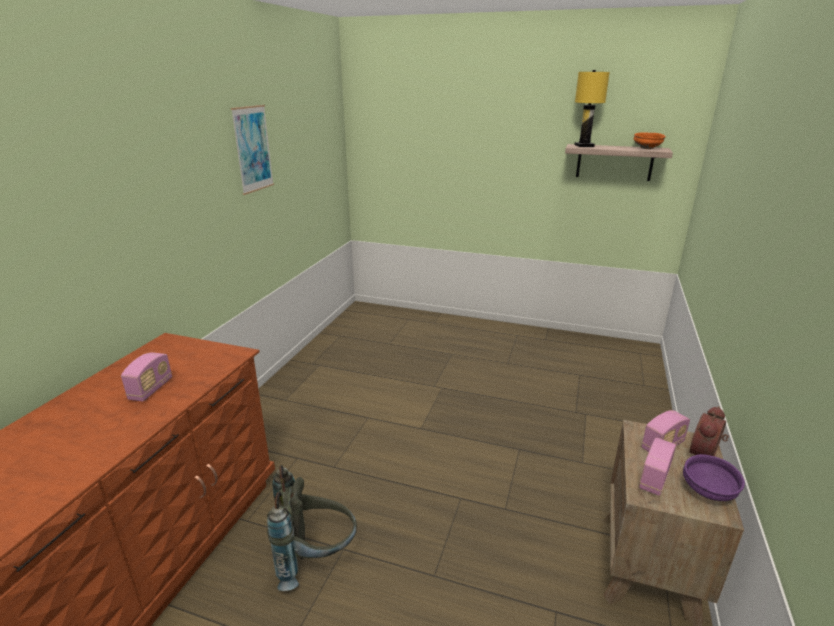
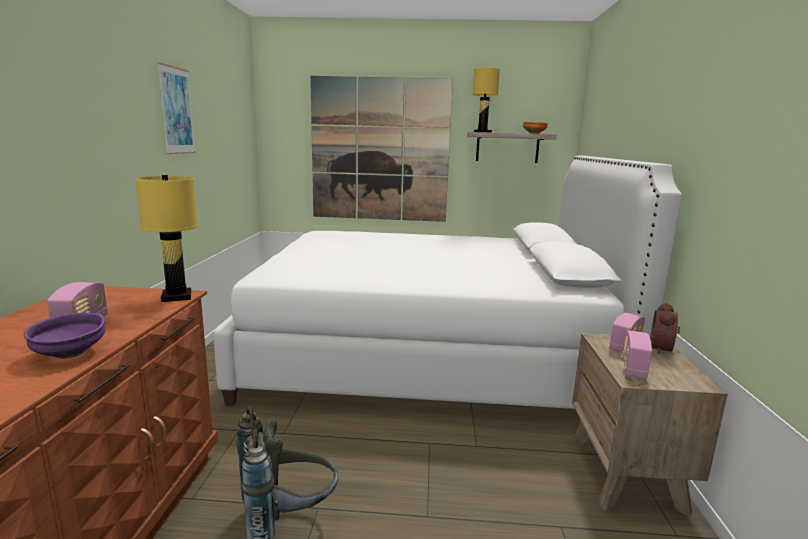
camera: 15 degrees left, 10 degrees down
purple bowl [683,454,745,501] -> purple bowl moved to [24,313,105,359]
none -> yellow table lamp [135,175,198,302]
none -> white bed [213,156,682,409]
none -> picture [310,76,453,222]

